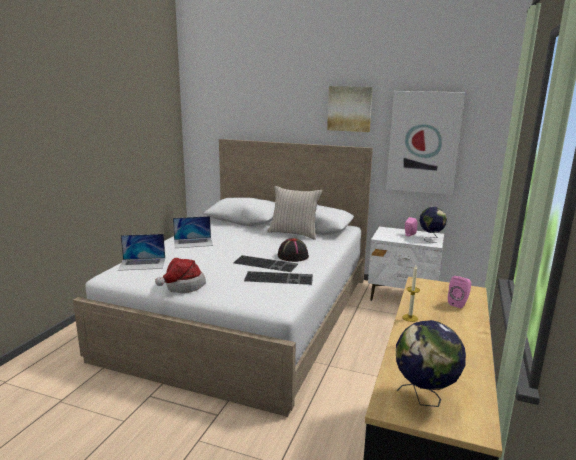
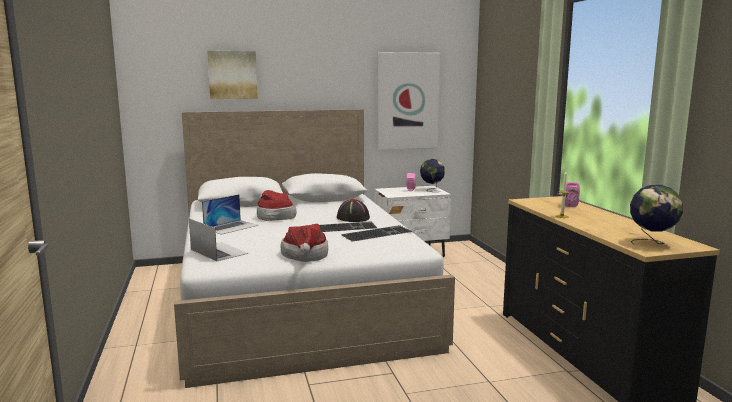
camera: 35 degrees left, 5 degrees down
laptop [118,234,165,271] -> laptop turned 90 degrees counterclockwise [189,218,248,261]
beige pillow [267,186,323,240] -> none
picture [327,86,373,132] -> picture moved to [207,51,258,99]
none -> hat [257,190,297,221]

